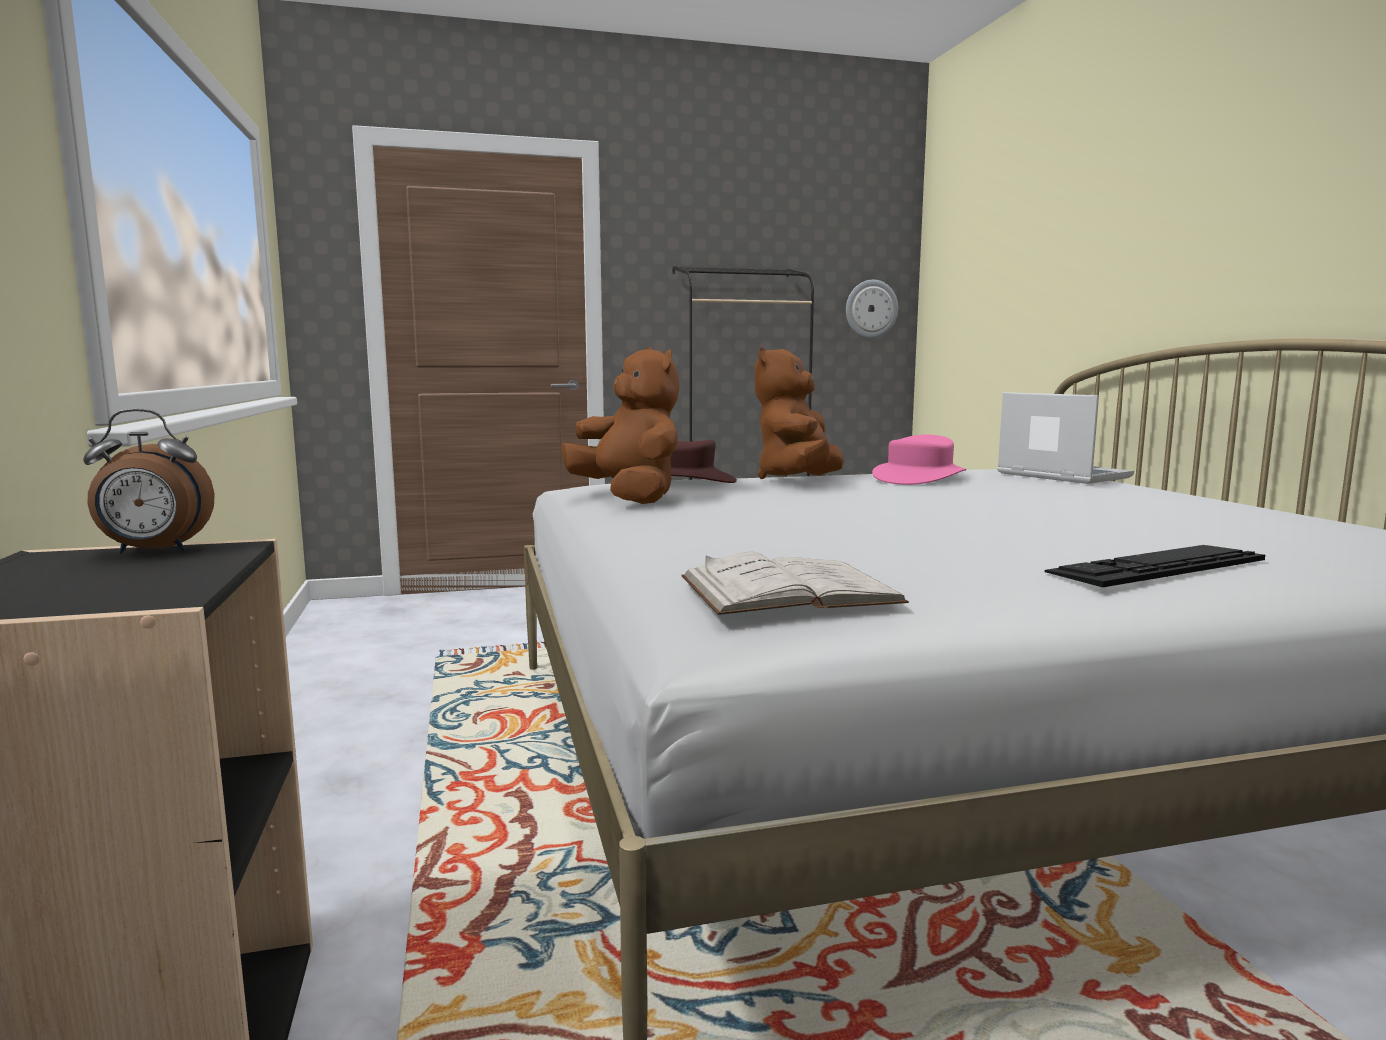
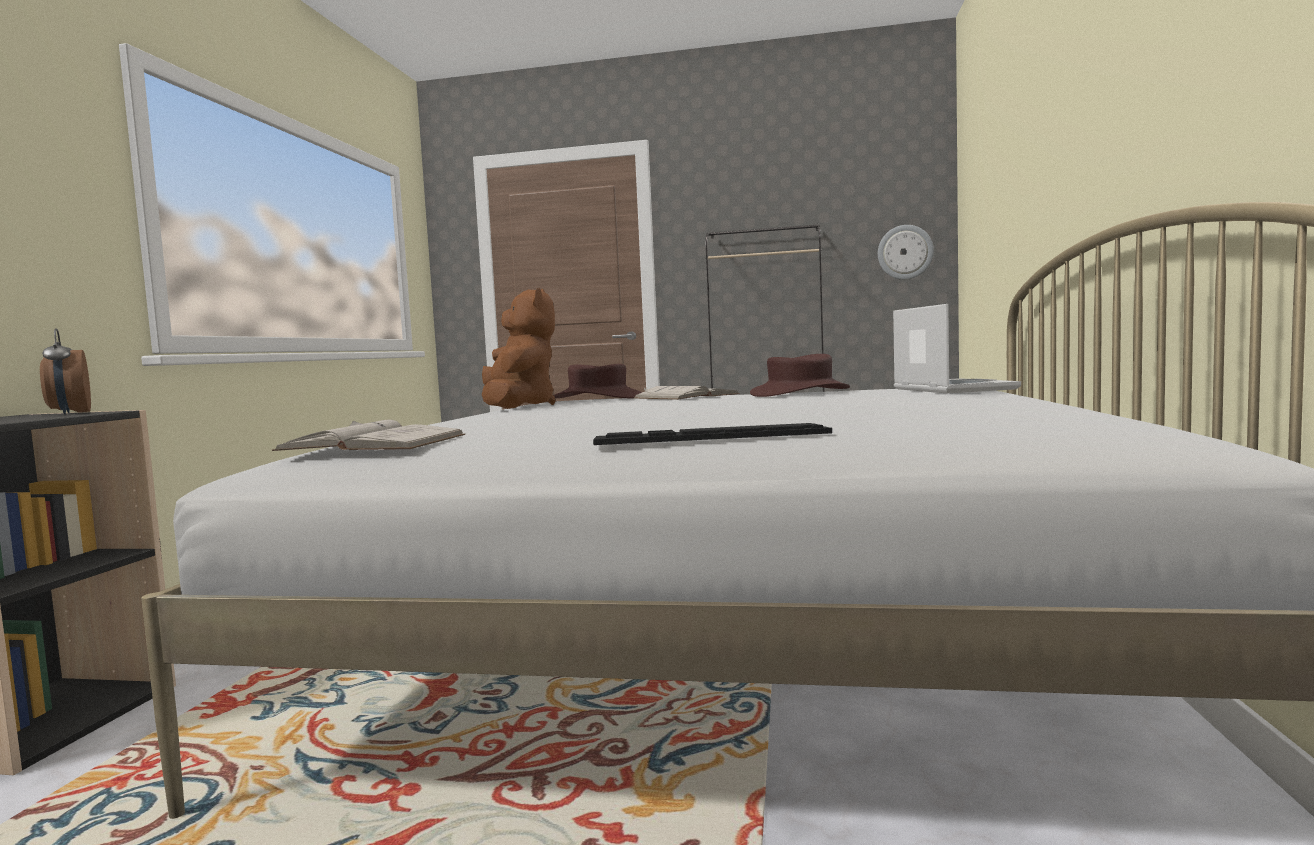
camera: 25 degrees right, 5 degrees down
alarm clock [83,409,215,554] -> alarm clock turned 45 degrees clockwise [40,328,91,414]
brown plush toy [754,347,844,479] -> white book [634,386,740,400]
pink hat [872,435,966,485] -> brown hat [750,354,850,397]

